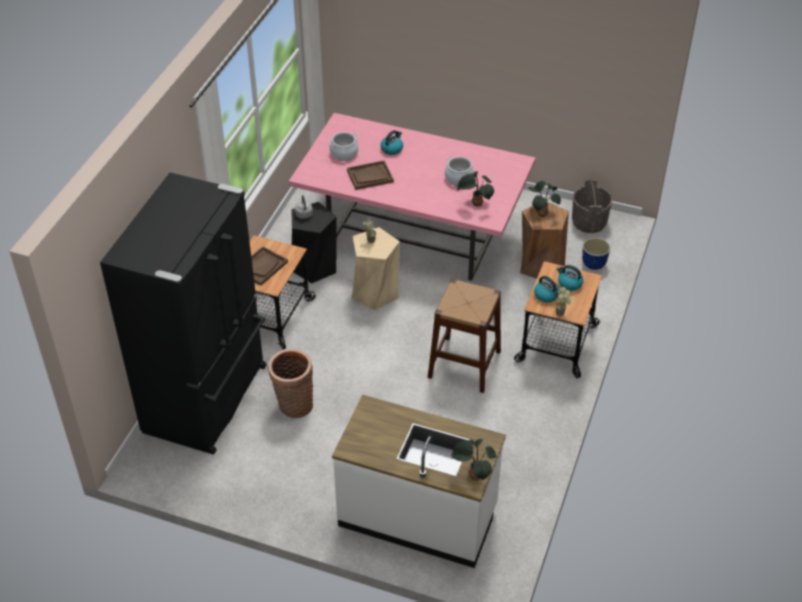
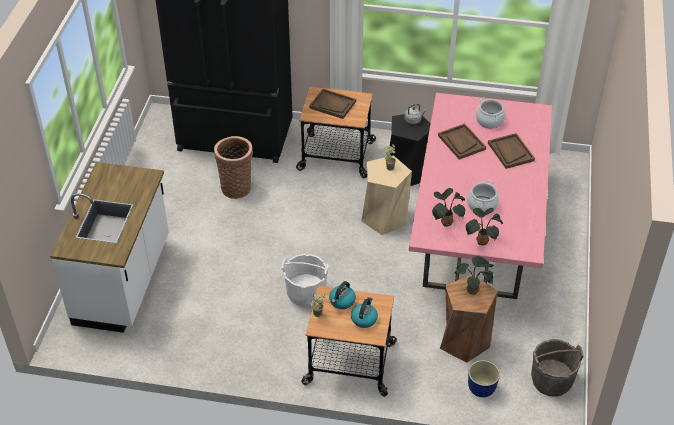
camera: 80 degrees right, 0 degrees up
kettle [381,130,403,155] -> brown tray [488,133,535,169]
brown stool [428,279,501,393] -> white bucket [282,254,328,307]
potted plant [451,439,497,481] -> potted plant moved to [466,208,503,246]

